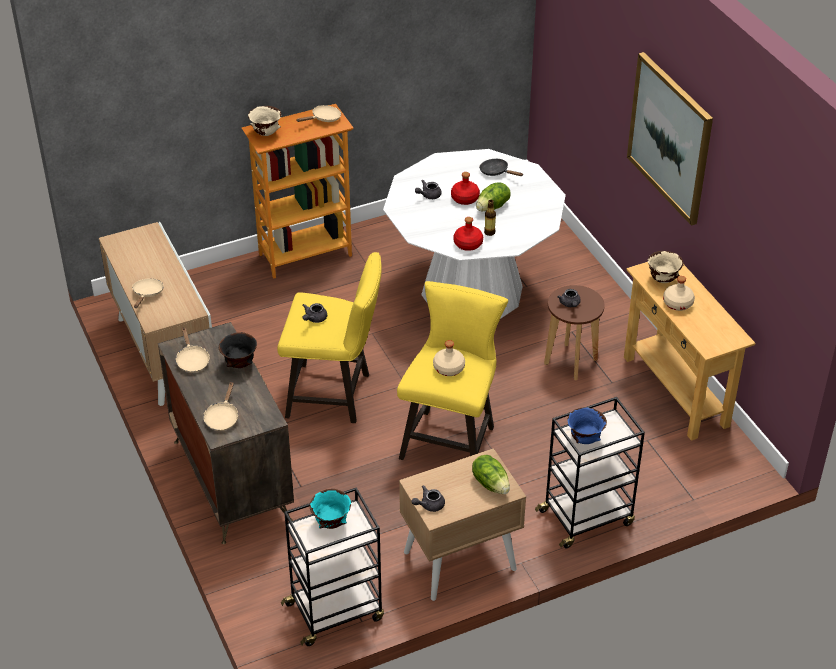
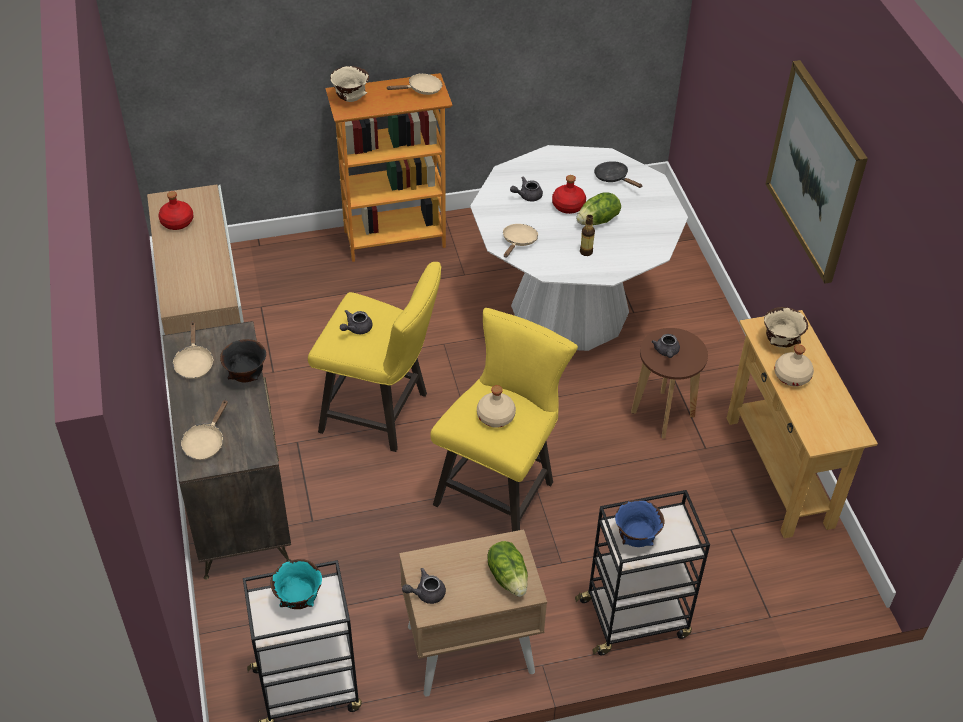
camera: 10 degrees right, 5 degrees up
beige frying pan [132,279,164,308] -> beige frying pan moved to [503,224,538,258]
red bottle [453,217,483,251] -> red bottle moved to [158,191,193,230]

